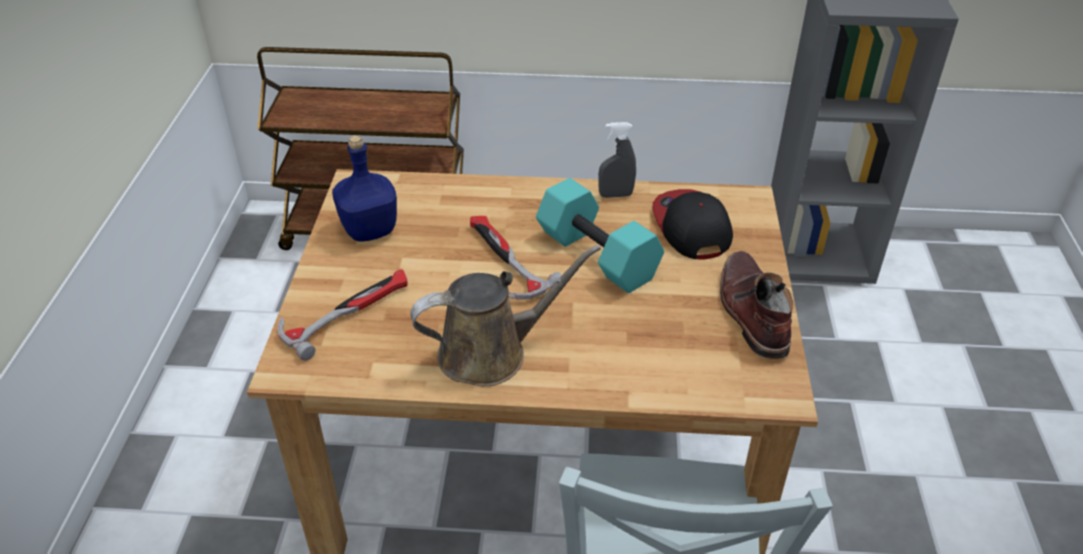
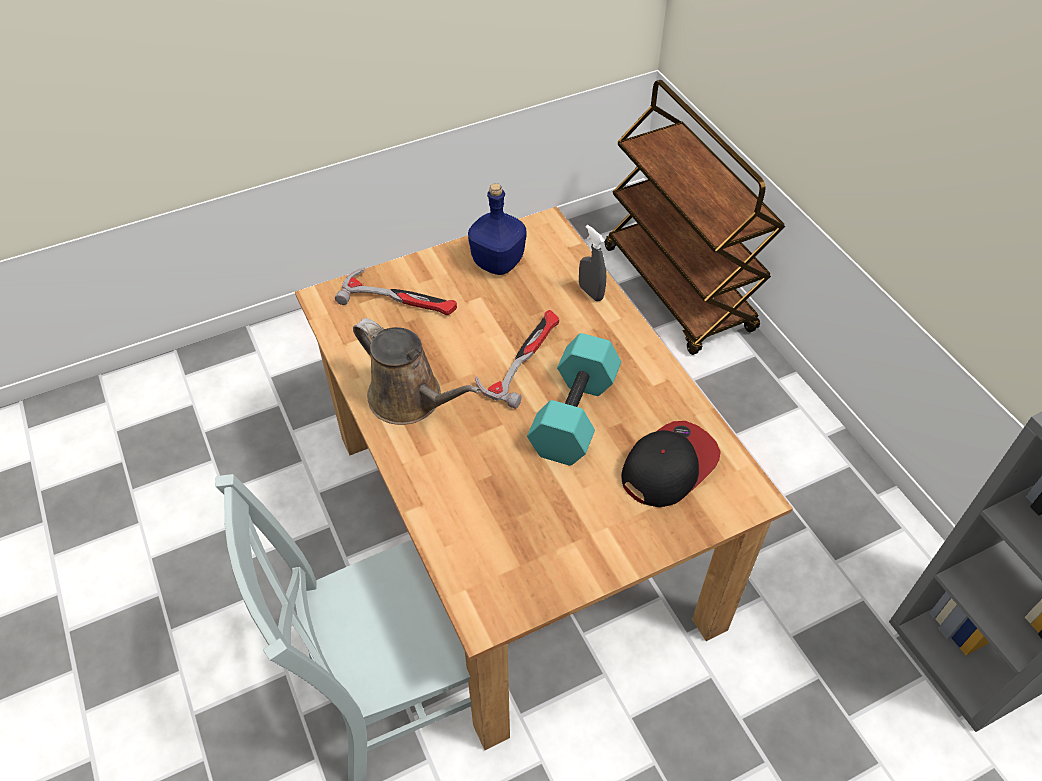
camera: 60 degrees right, 10 degrees up
grey spray bottle [598,122,636,198] -> grey spray bottle moved to [579,225,606,301]
brown boot [720,251,793,359] -> none

